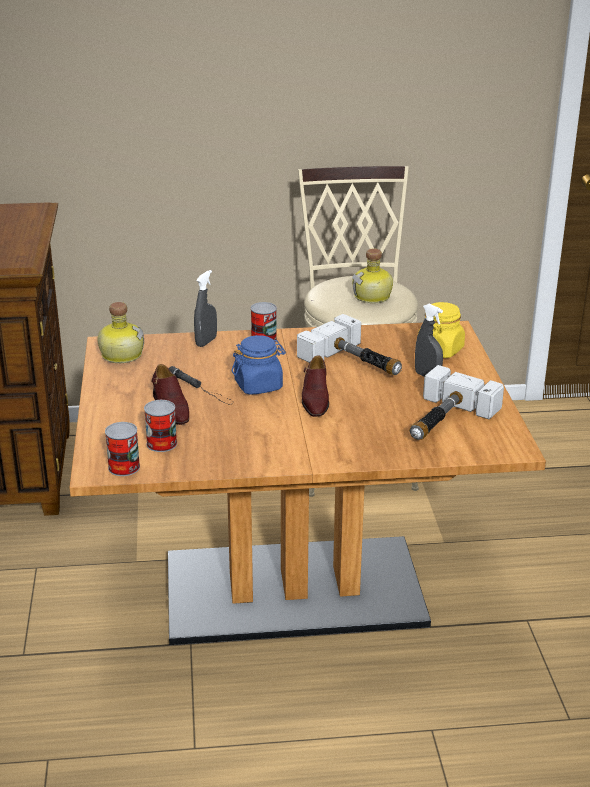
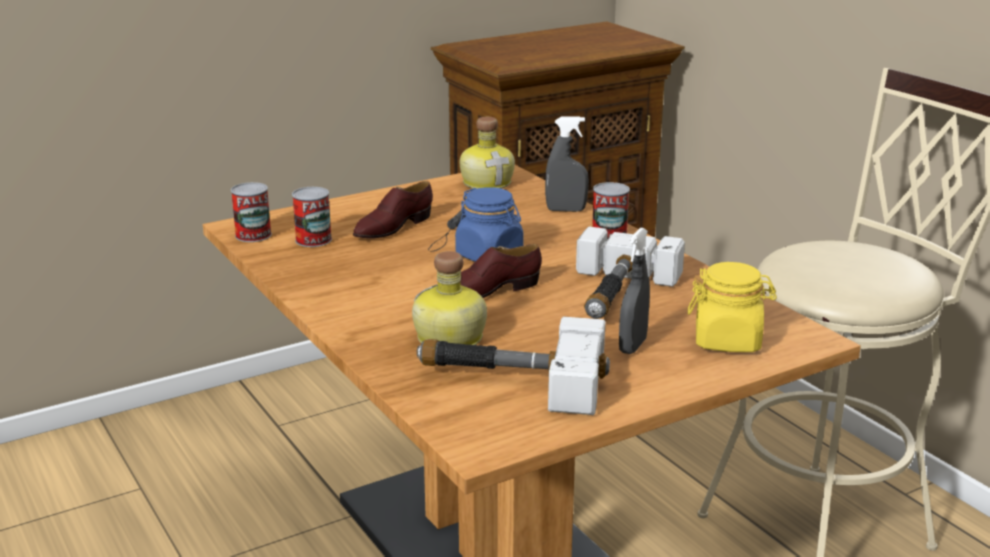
camera: 65 degrees right, 5 degrees down
bottle [352,249,393,303] -> bottle moved to [412,251,487,345]

